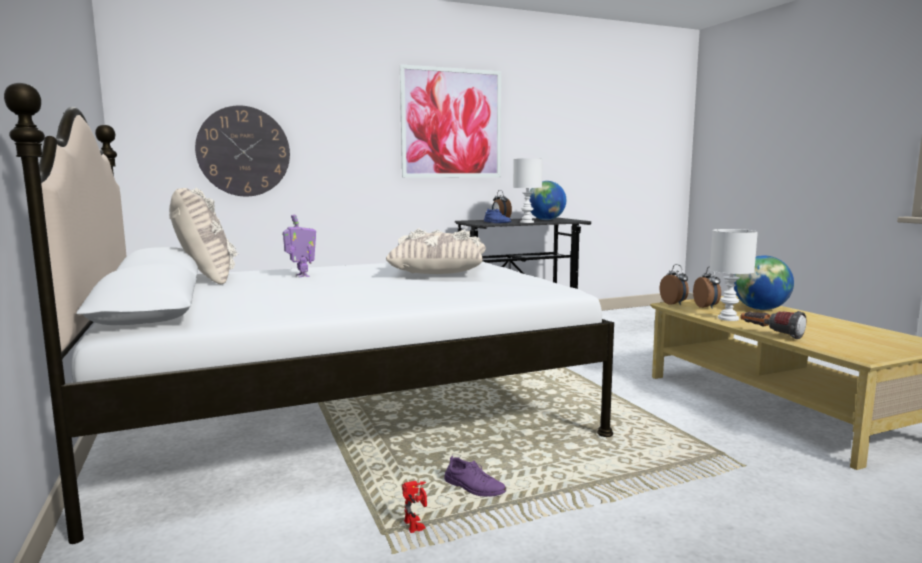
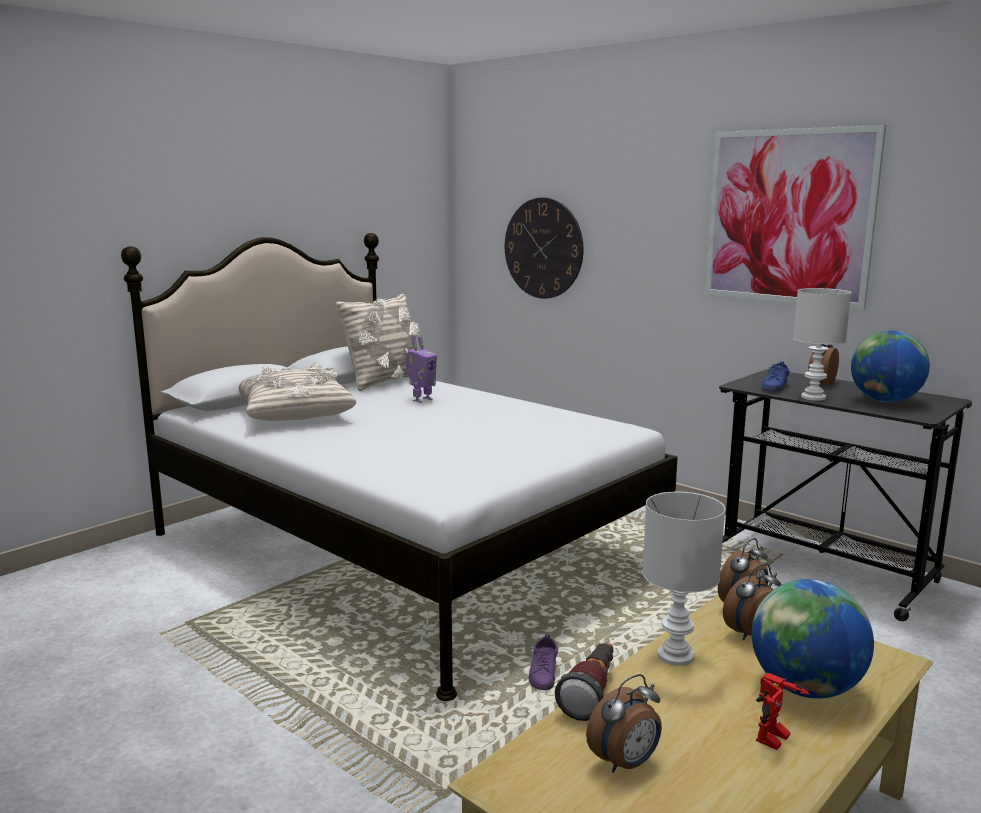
camera: 65 degrees right, 5 degrees up
beige pillow [386,228,486,274] -> beige pillow moved to [238,361,356,421]
toy robot [402,481,427,533] -> toy robot moved to [756,673,810,750]
purple shoe [444,456,506,497] -> purple shoe moved to [529,635,558,690]
none -> alarm clock [586,674,662,773]

